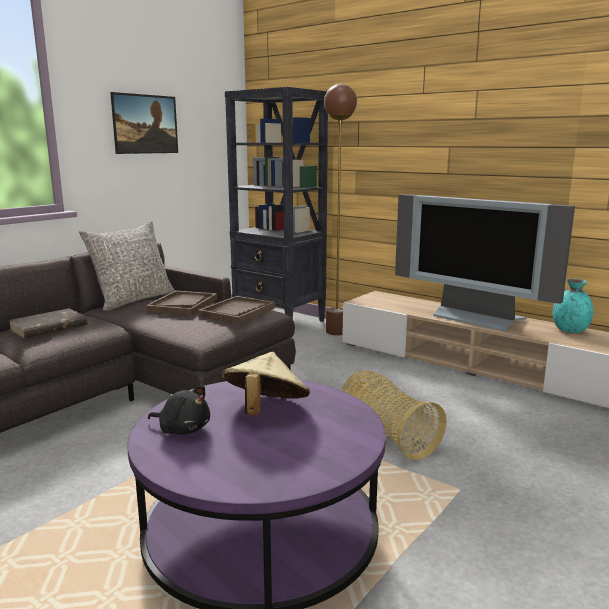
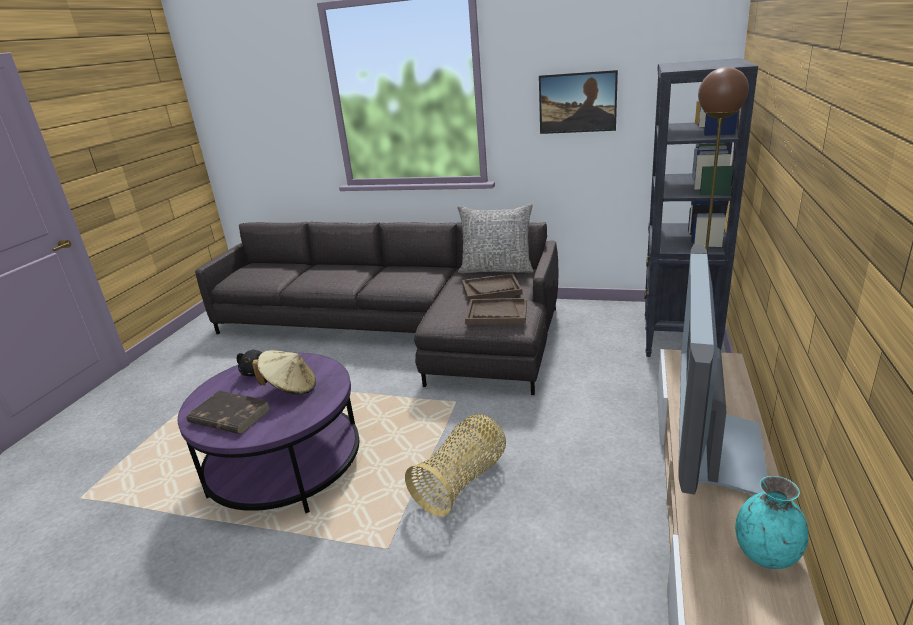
camera: 70 degrees right, 10 degrees up
brown book [8,308,87,339] -> brown book moved to [187,390,270,434]

